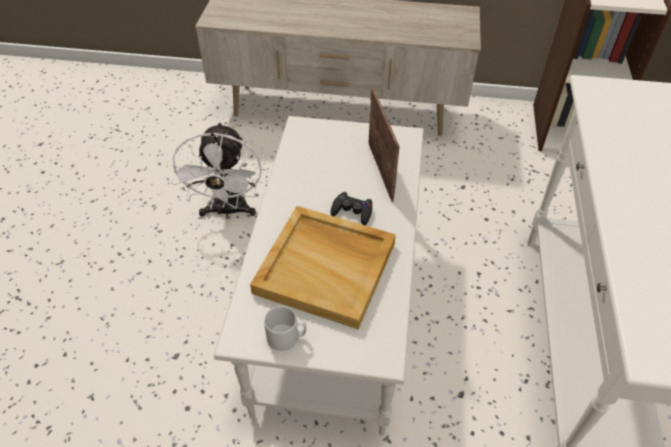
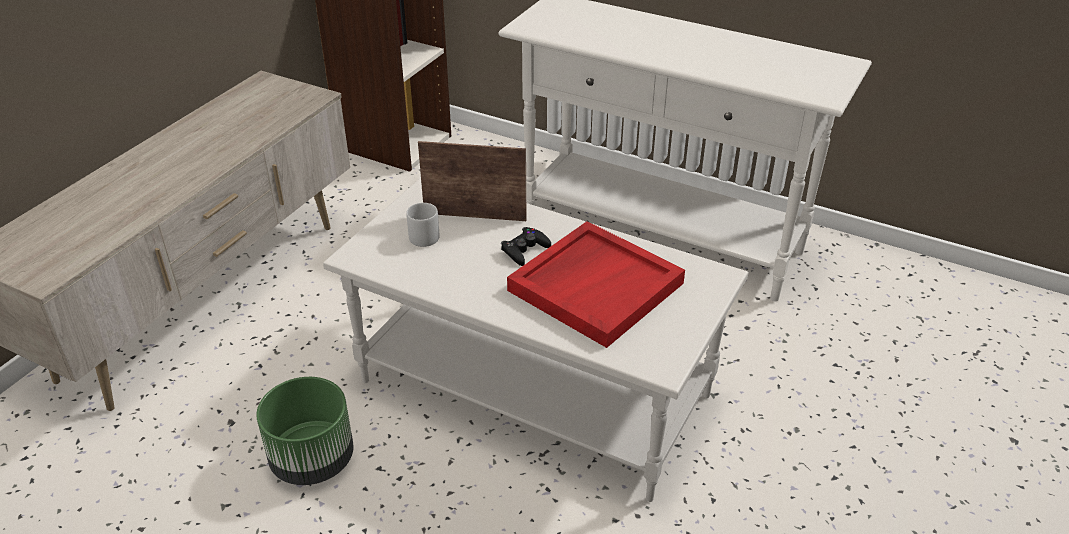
camera: 70 degrees left, 10 degrees down
white fan [172,122,262,219] -> green planter [257,377,354,485]
beige tray [250,206,396,330] -> red tray [507,221,685,348]
grey mug [264,306,307,351] -> grey mug moved to [406,203,440,247]

